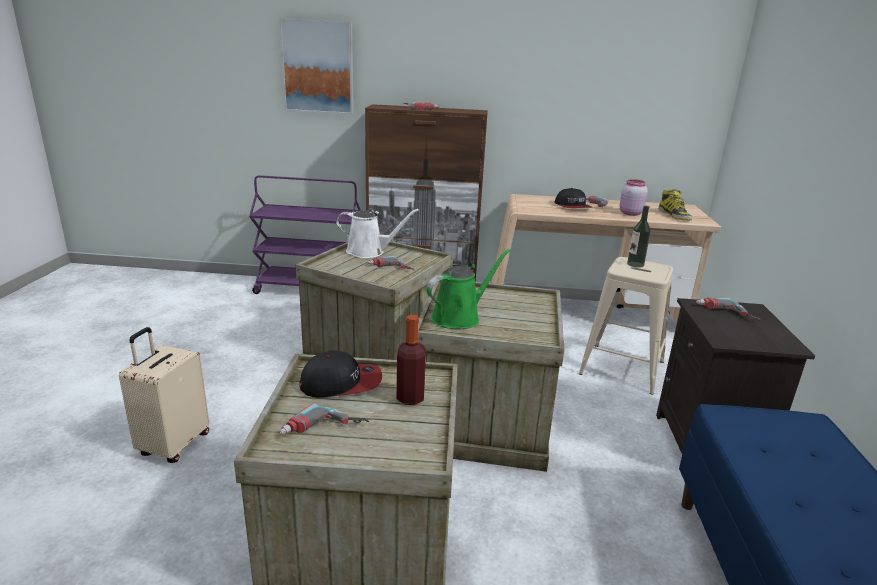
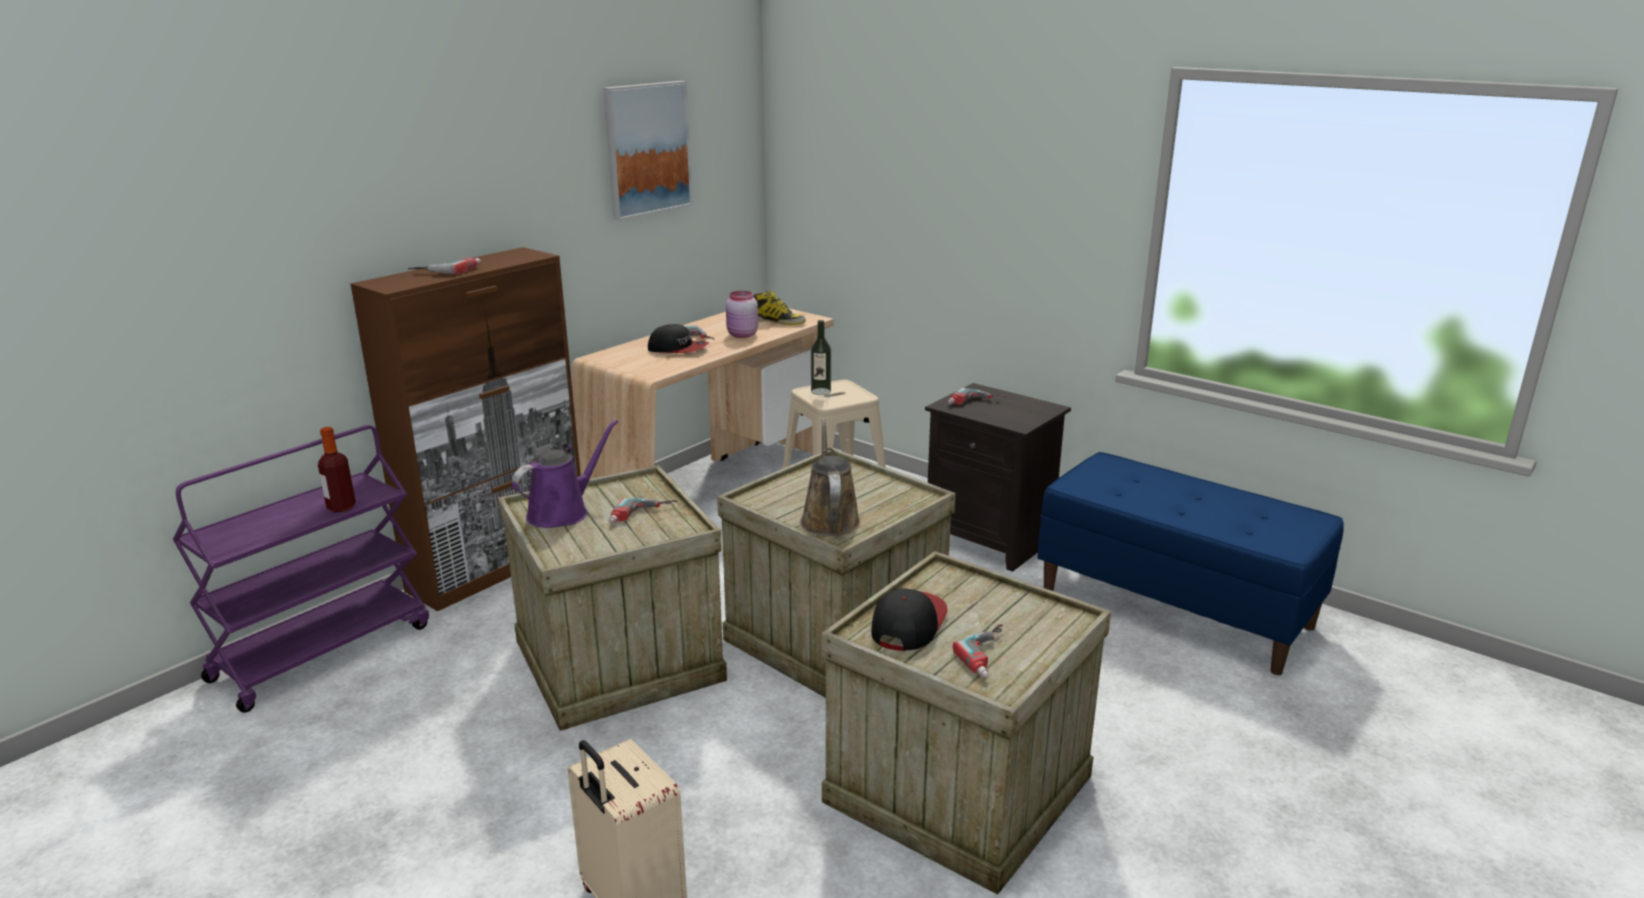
camera: 55 degrees left, 0 degrees up
picture [279,18,354,114] -> picture moved to [603,81,693,220]
white watering can [336,209,419,258] -> purple watering can [512,420,618,528]
bottle [397,315,426,405] -> bottle moved to [318,427,356,512]
green watering can [426,249,510,329] -> brown watering can [800,419,861,536]

